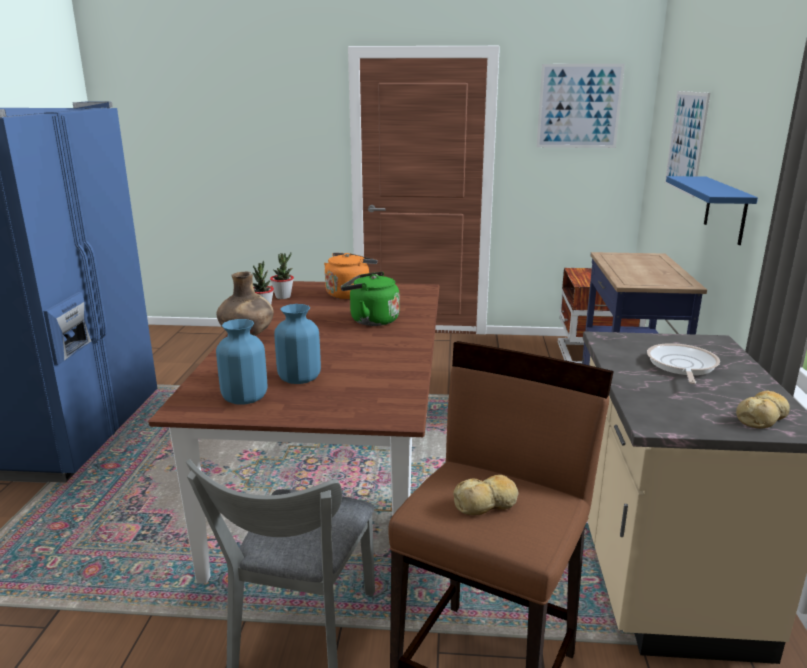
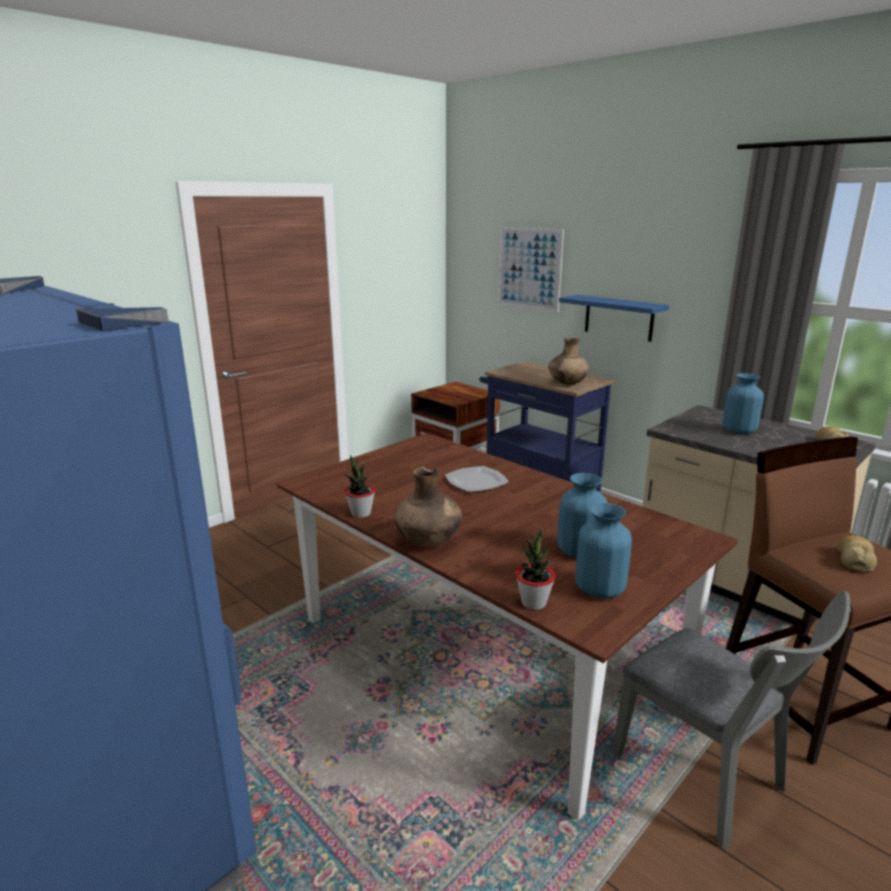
camera: 50 degrees left, 0 degrees up
potted plant [270,253,294,299] -> potted plant moved to [516,528,556,610]
orange kettle [324,252,378,299] -> none
green kettle [341,272,400,326] -> plate [445,466,509,492]
picture [537,64,625,148] -> none
frying pan [647,343,720,384] -> blue vase [722,373,764,434]
none -> brown vase [549,338,589,385]

